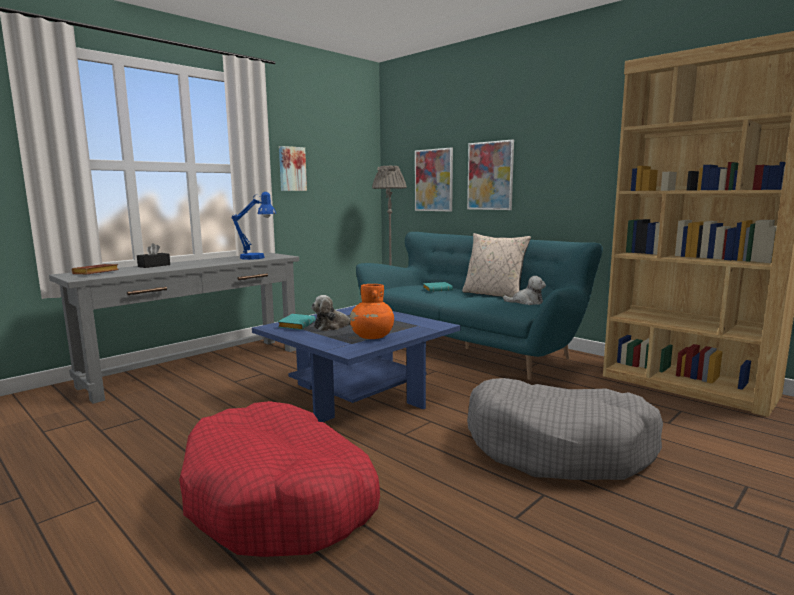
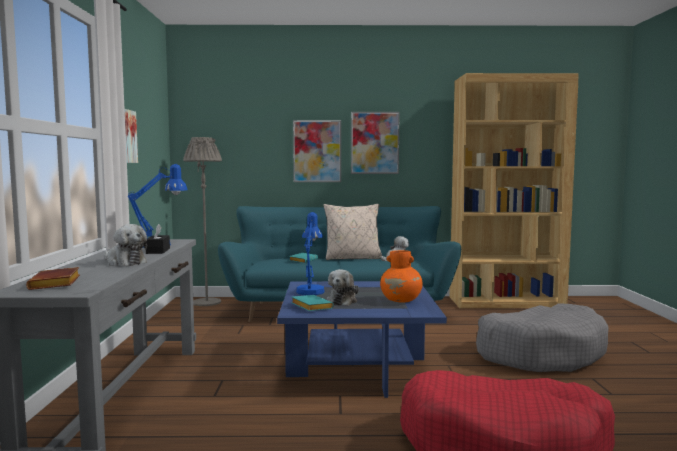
camera: 45 degrees left, 5 degrees down
black tissue box [137,243,170,268] -> black tissue box moved to [146,224,170,254]
picture [415,147,453,212] -> picture moved to [351,112,400,174]
none -> plush toy [104,224,147,266]
none -> blue table lamp [296,212,325,295]

